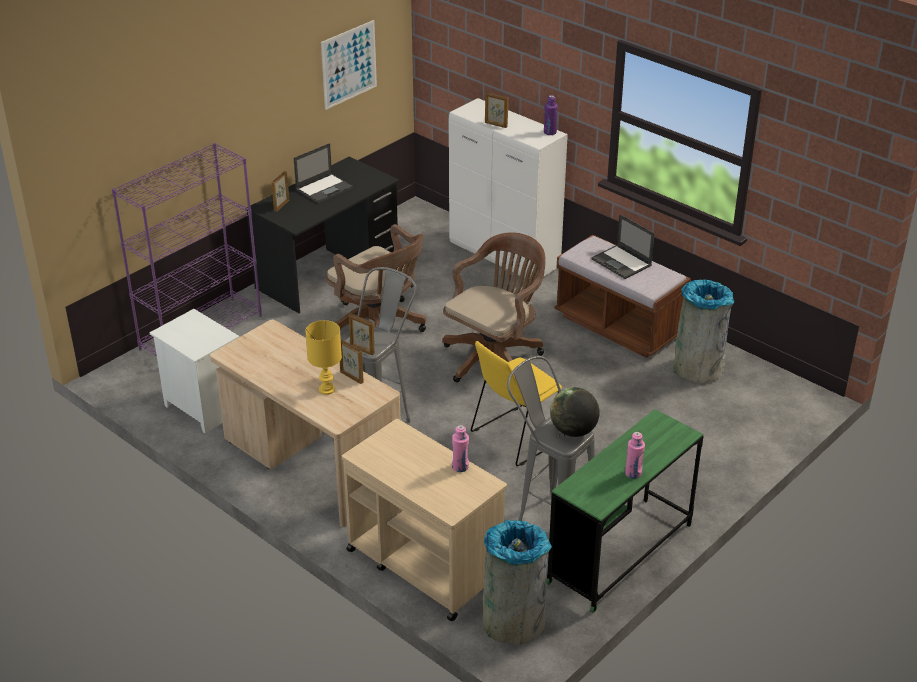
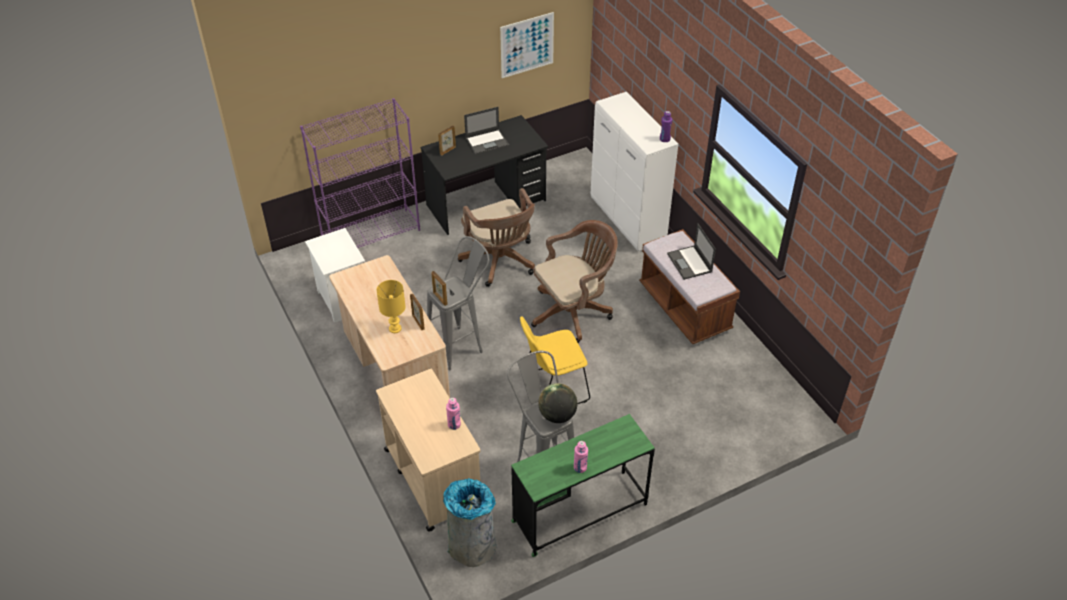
camera: 20 degrees right, 10 degrees up
picture frame [485,92,508,128] -> none
grey trash can [673,279,734,383] -> none

